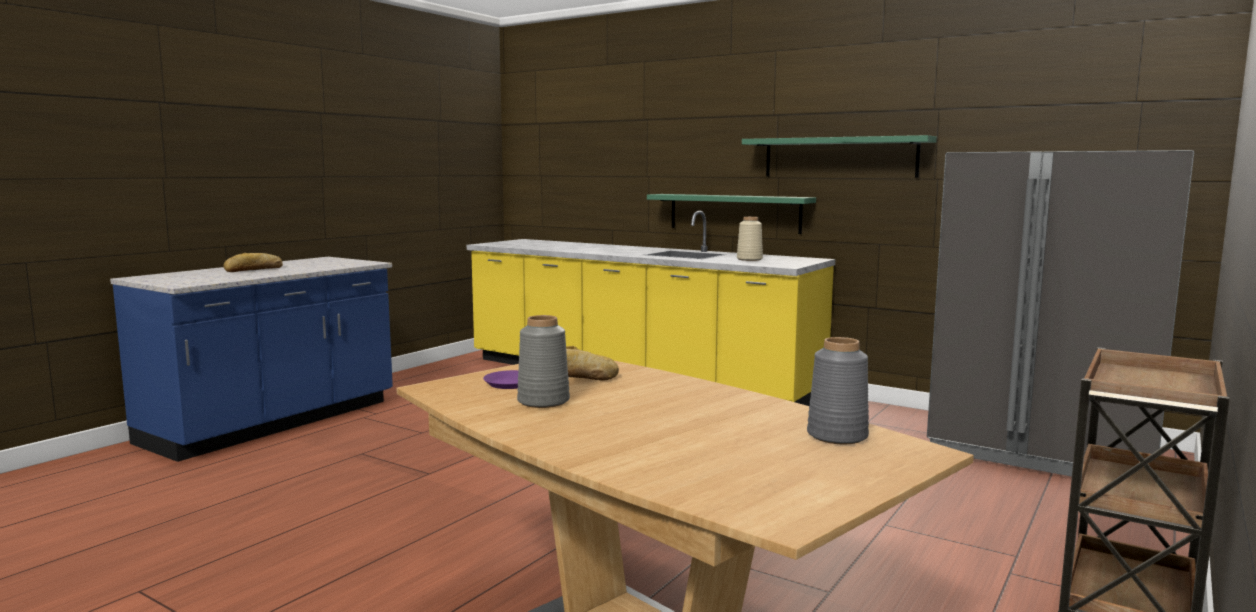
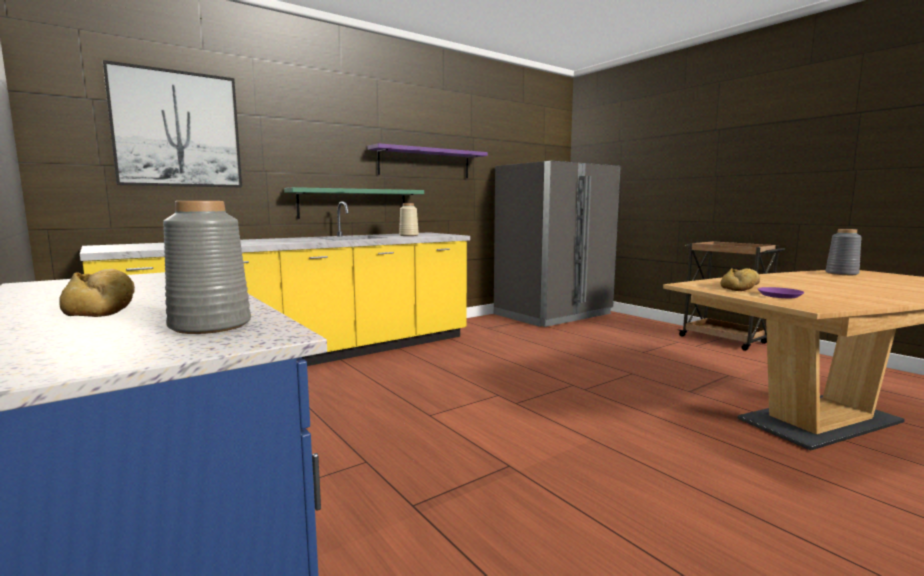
camera: 70 degrees left, 0 degrees up
grey vase [517,315,570,408] -> grey vase moved to [163,201,251,334]
green shelf [742,135,937,178] -> purple shelf [367,143,488,178]
none -> picture [103,60,242,187]

